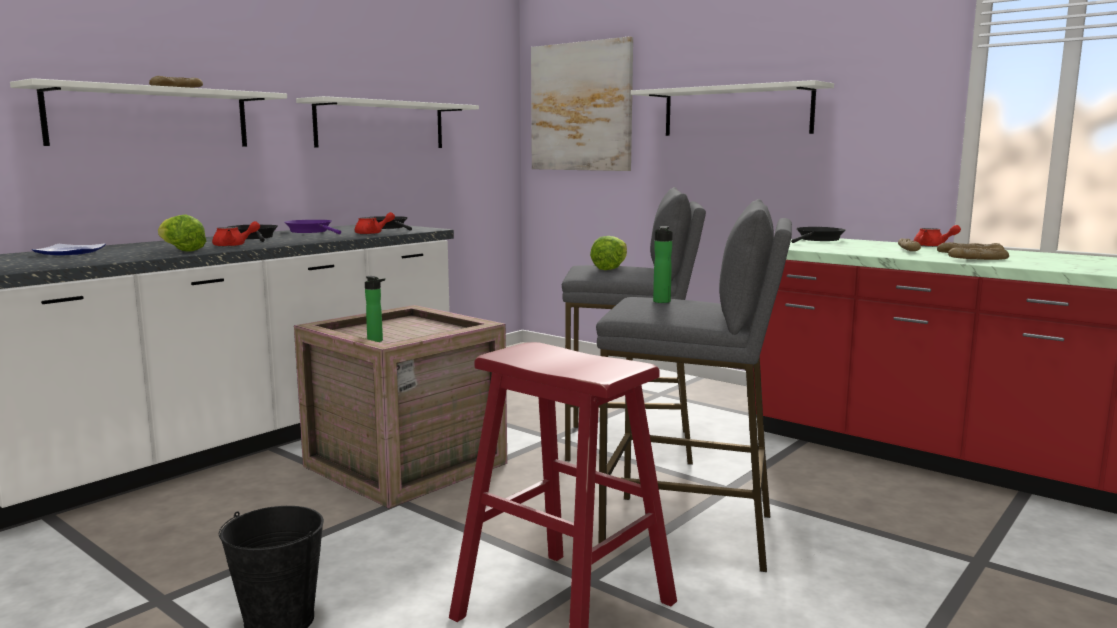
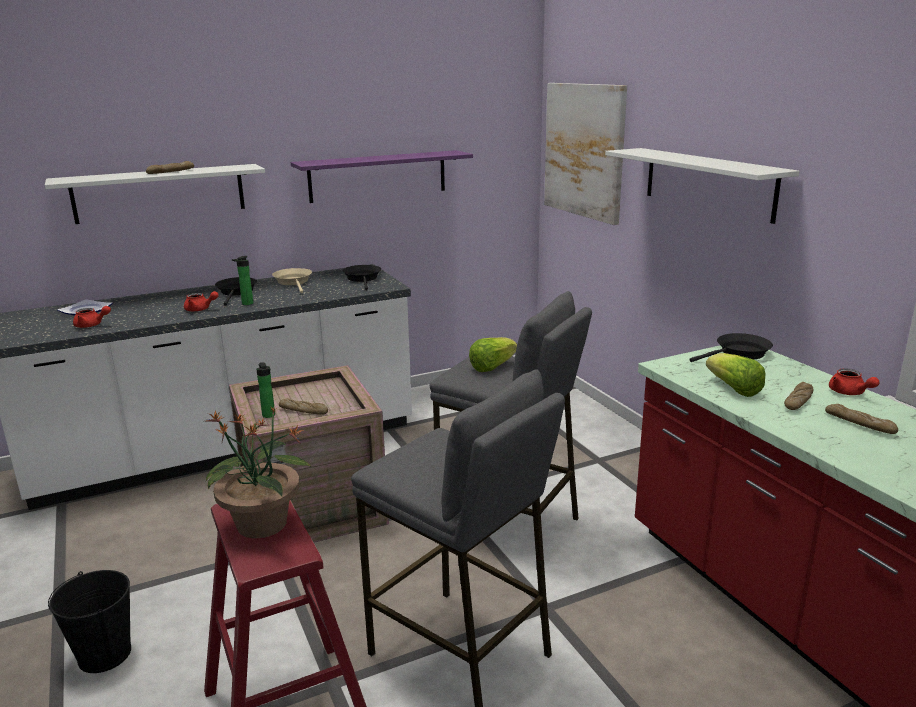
camera: 25 degrees right, 10 degrees up
lettuce [158,214,206,252] -> lettuce moved to [706,353,765,397]
purple frying pan [284,220,341,234] -> beige frying pan [272,268,312,293]
white shelf [296,96,479,148] -> purple shelf [291,150,473,203]
red teapot [355,212,395,235] -> red teapot moved to [73,306,111,328]
bottle [653,226,673,303] -> bottle moved to [232,256,253,305]
bread [948,247,1009,260] -> bread moved to [279,398,328,415]
none -> potted plant [206,406,312,538]

